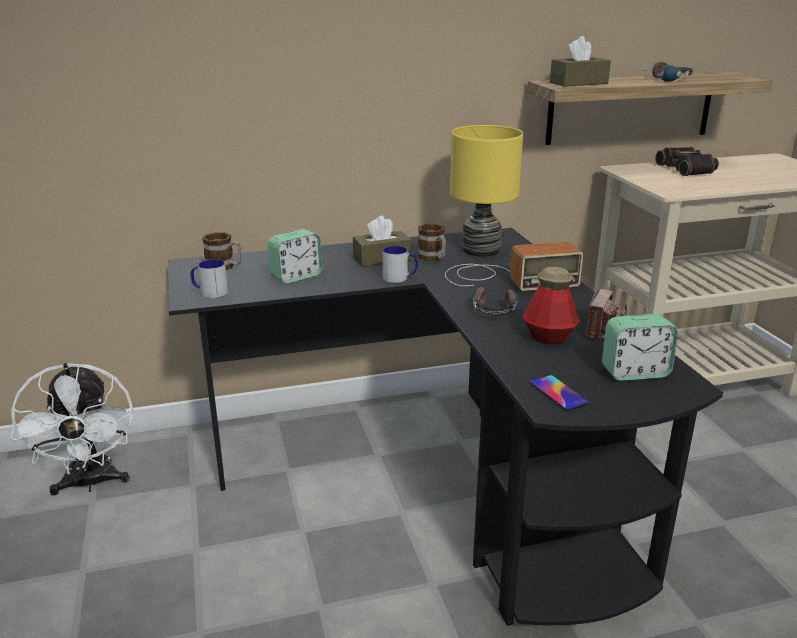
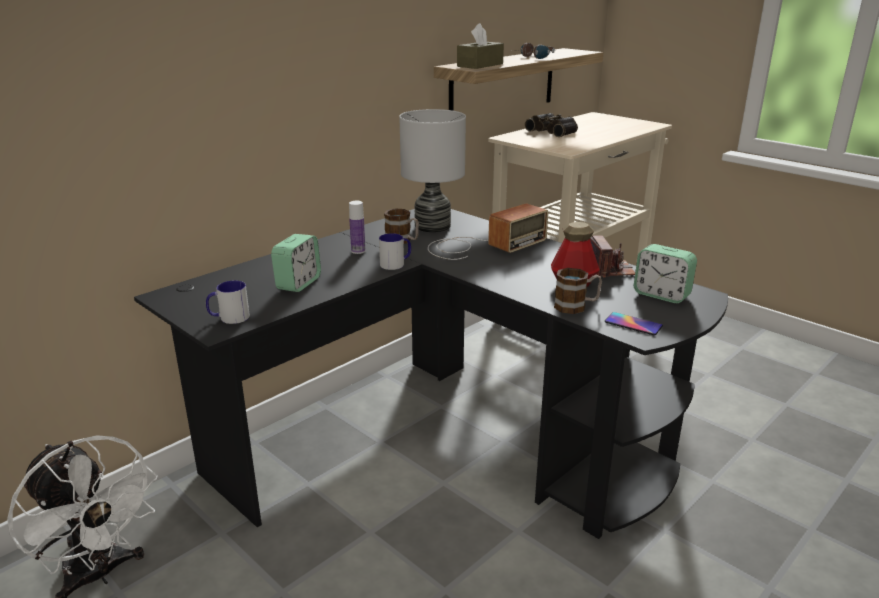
camera: 30 degrees left, 0 degrees up
mug [202,232,242,270] -> mug moved to [554,268,602,314]
brown tissue box [353,216,411,267] -> bottle [349,201,365,254]
yellow table lamp [450,125,523,256] -> grey table lamp [399,109,466,232]
headphones [473,287,519,315] -> none
alarm clock [602,314,678,381] -> alarm clock turned 75 degrees clockwise [634,244,697,303]

